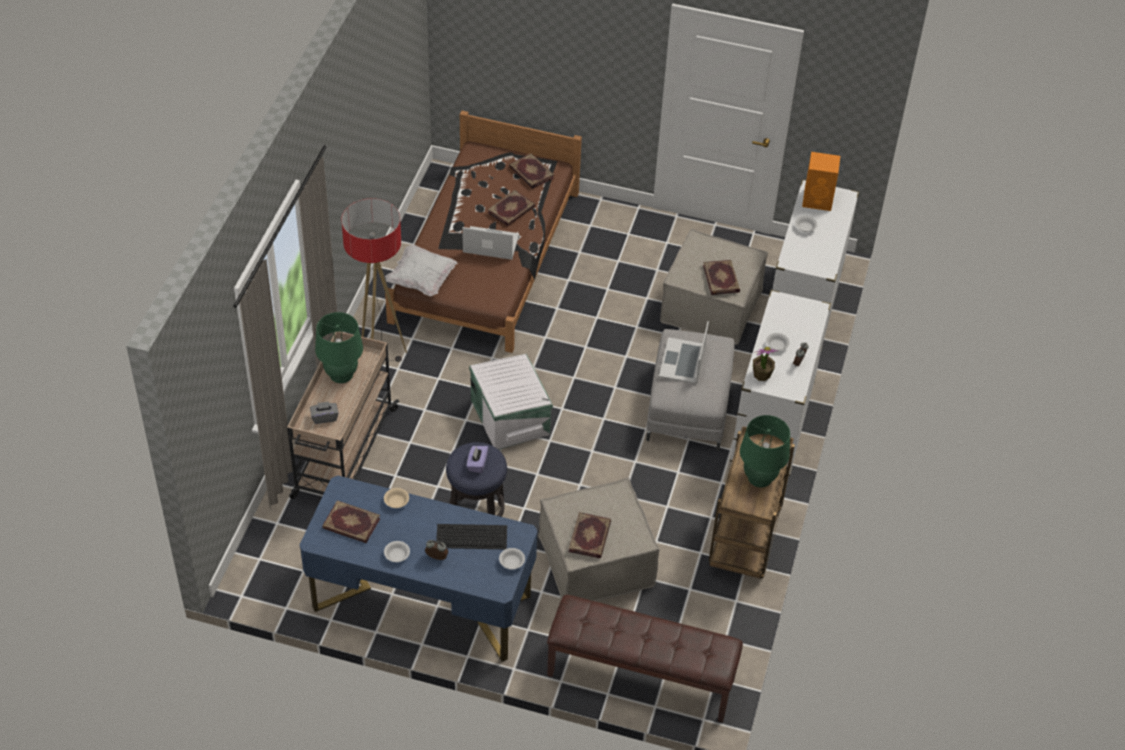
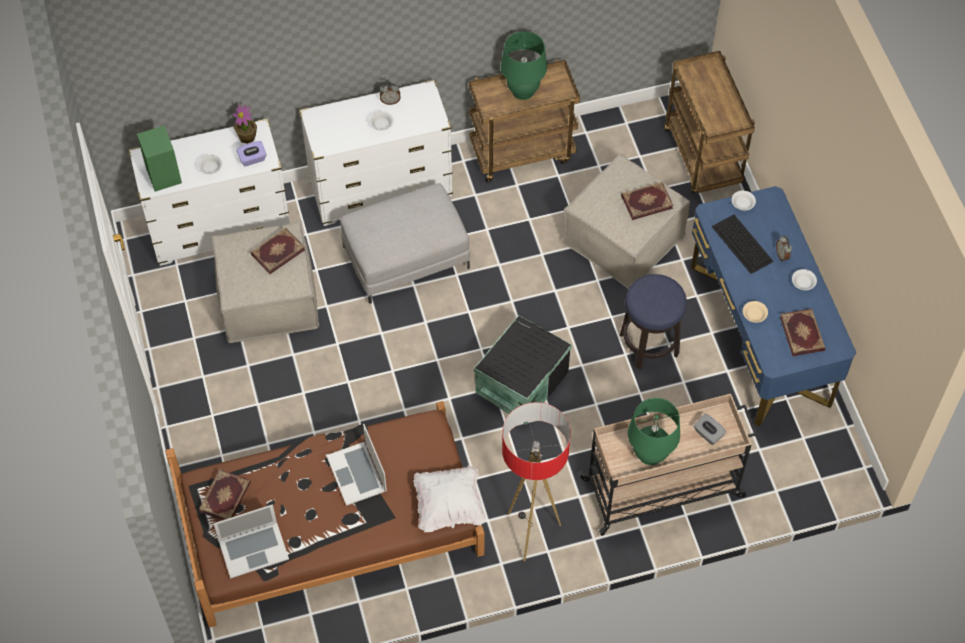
camera: 120 degrees left, 10 degrees up
purple tissue box [467,446,488,473] -> purple tissue box moved to [236,141,267,166]
white storage box [469,354,553,450] -> black storage box [474,315,572,425]
book [488,190,535,226] -> none
brown bench [547,595,743,723] -> brown cart [664,51,755,193]
laptop [659,321,709,384] -> laptop moved to [214,504,289,579]
potted plant [753,347,778,381] -> potted plant moved to [233,105,257,144]
orange speaker [802,152,840,211] -> green speaker [137,126,182,192]

